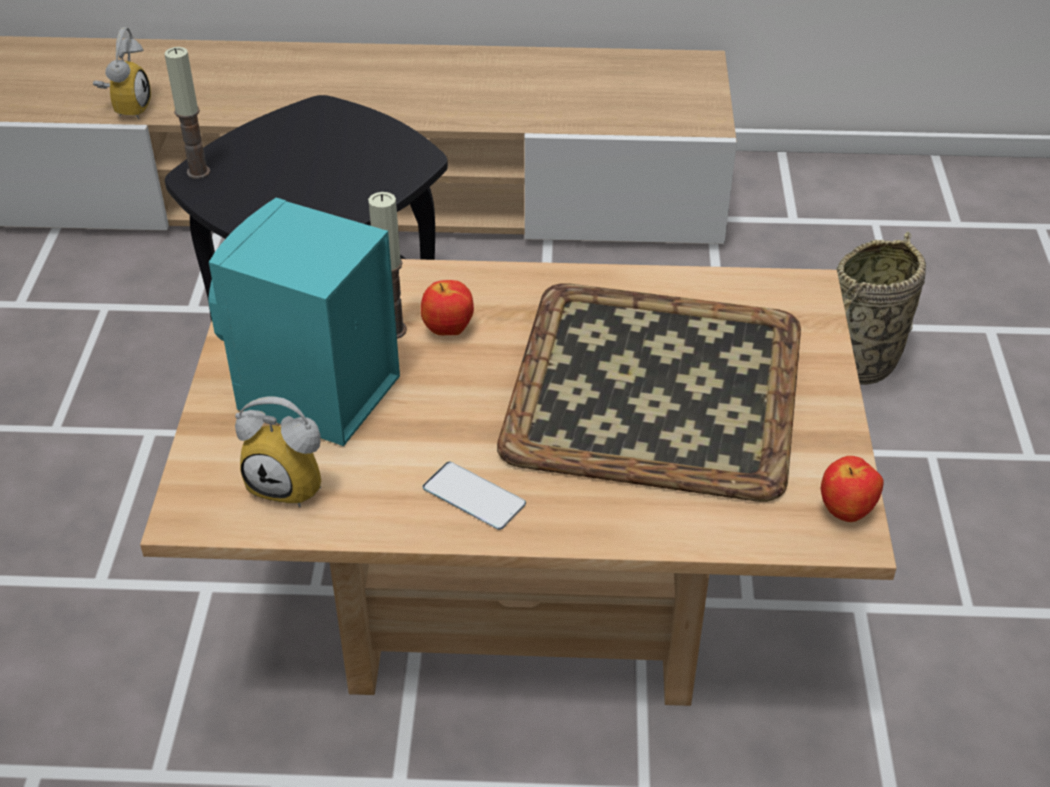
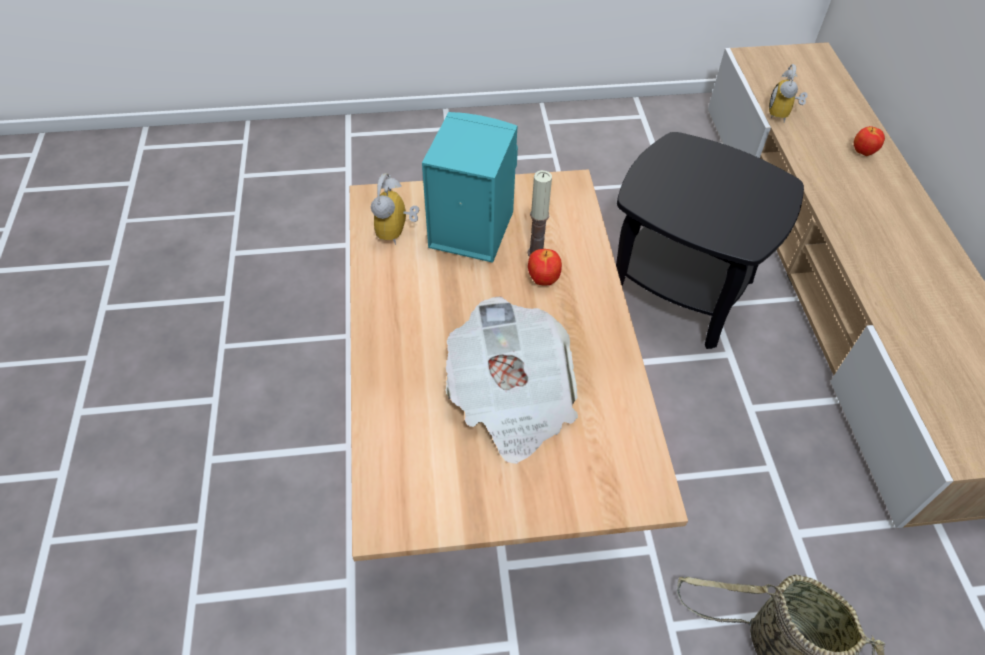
camera: 80 degrees right, 10 degrees up
alarm clock [93,27,151,119] -> alarm clock turned 105 degrees clockwise [769,64,808,122]
candle [164,47,210,179] -> none
phone [422,462,526,530] -> none
tray [497,283,801,502] -> newspaper [445,297,578,464]
apple [821,456,884,522] -> apple moved to [854,126,885,156]

